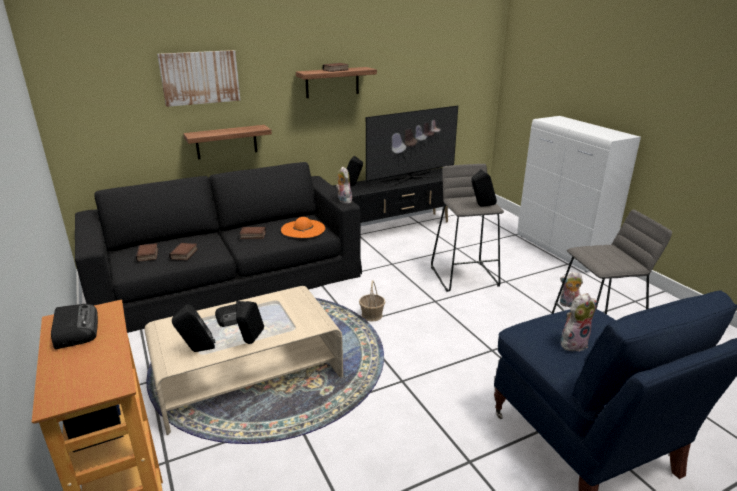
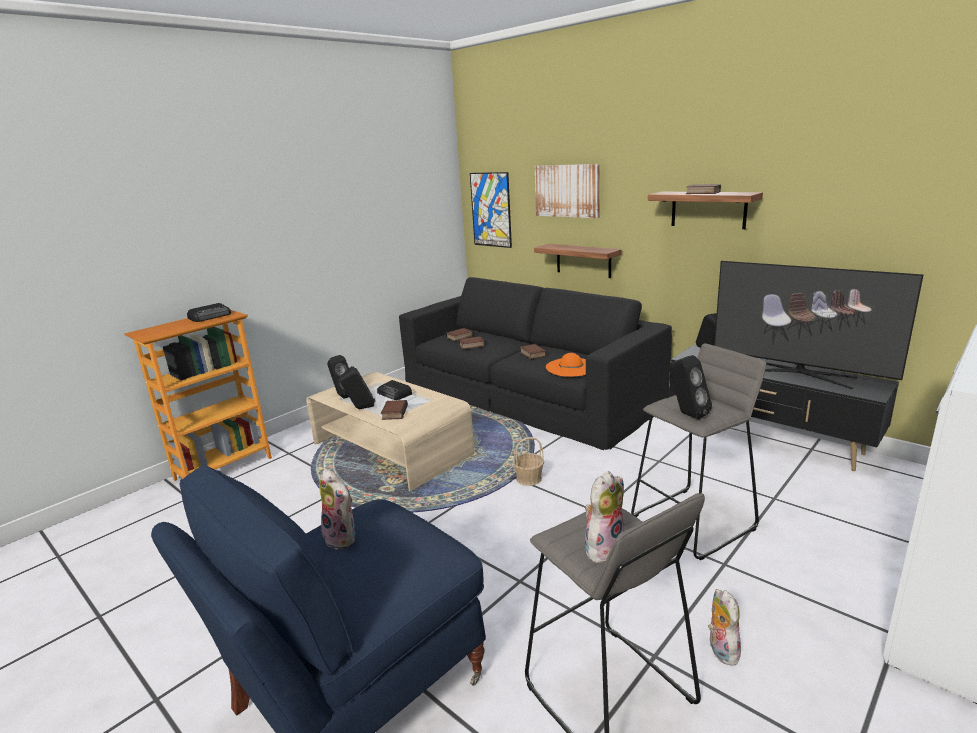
camera: 70 degrees right, 5 degrees down
plush toy [336,166,352,204] -> plush toy moved to [585,471,624,563]
none -> book [381,400,408,420]
none -> picture [470,172,512,248]

